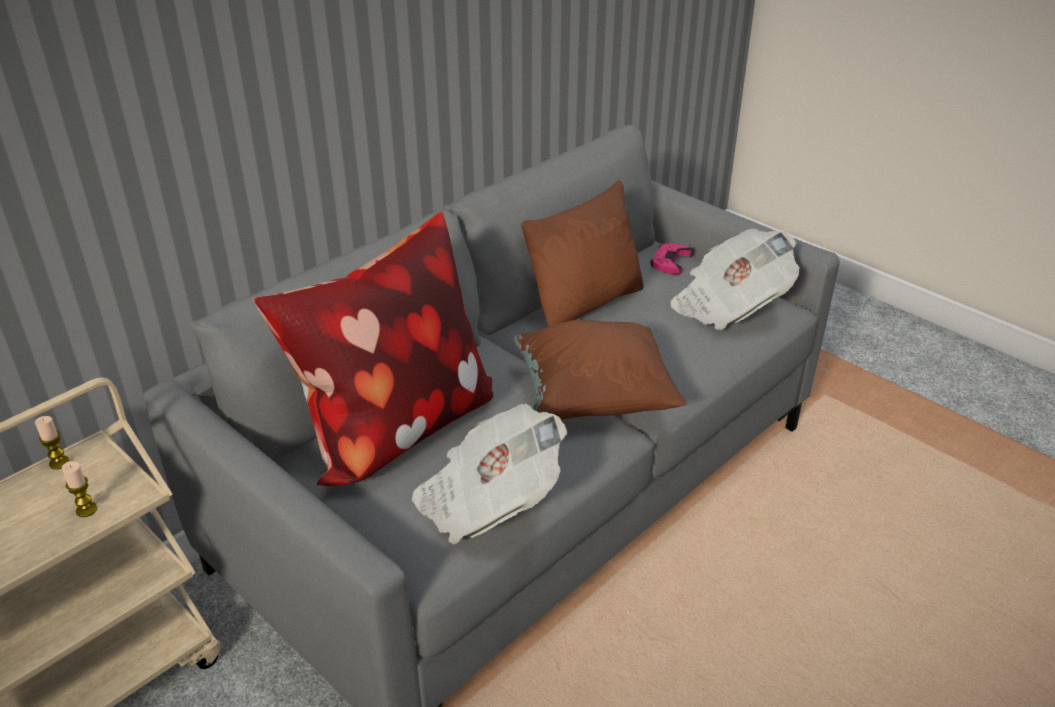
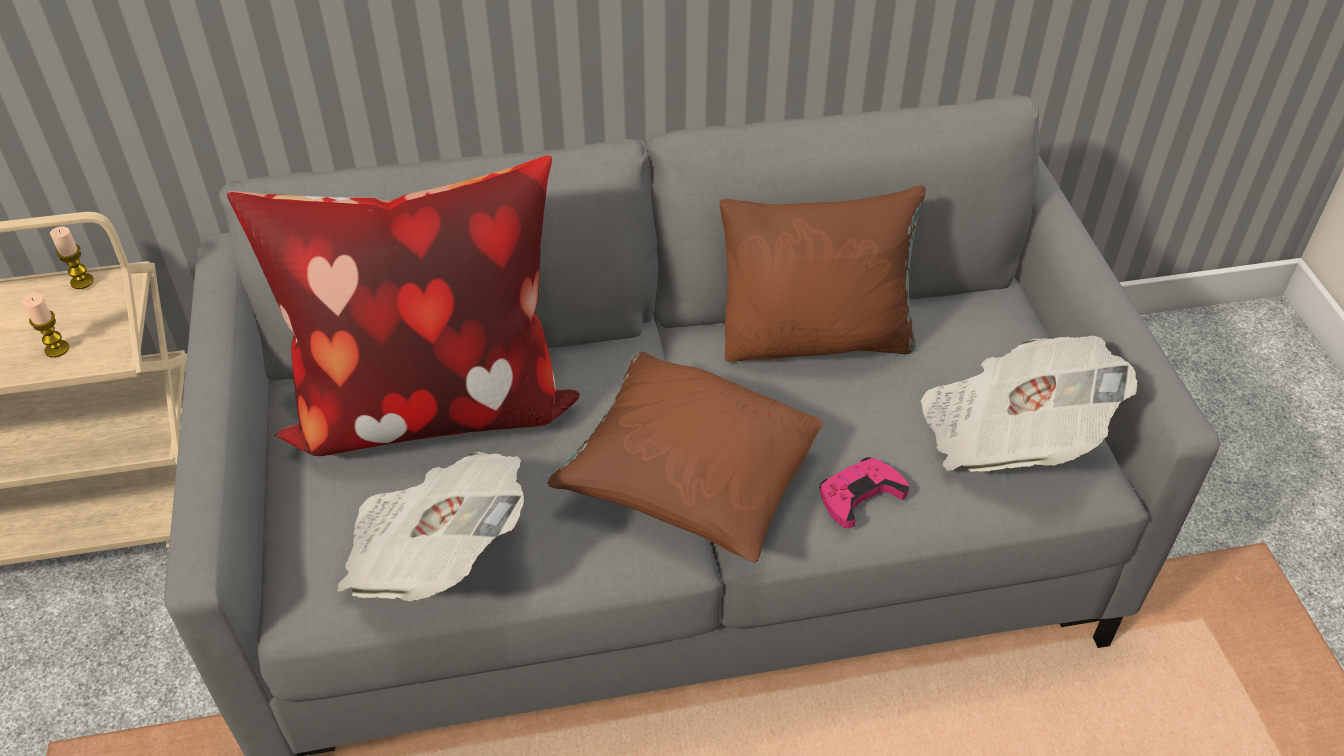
camera: 35 degrees right, 10 degrees up
pink game controller [651,244,691,275] -> pink game controller moved to [819,457,909,528]

